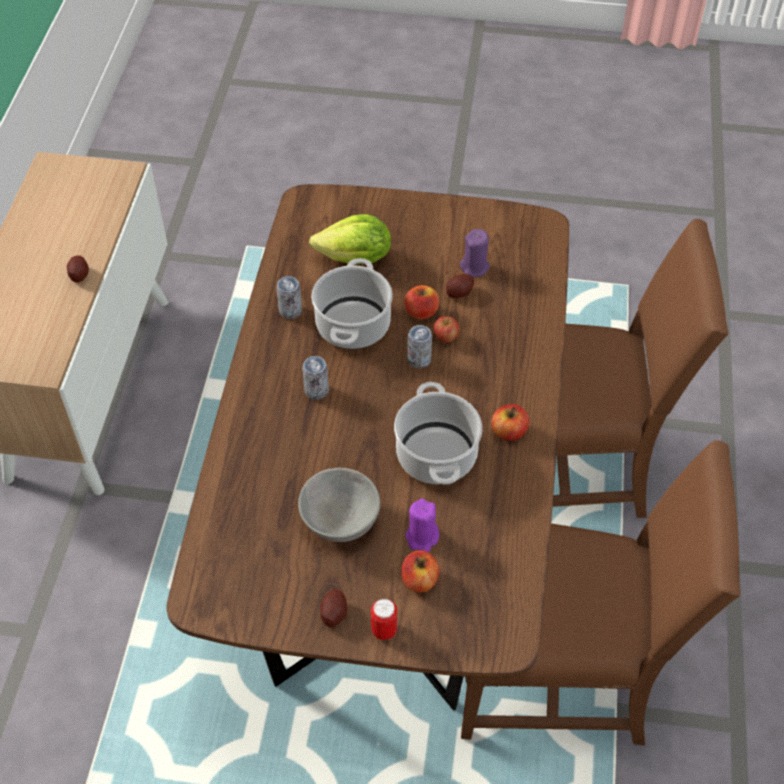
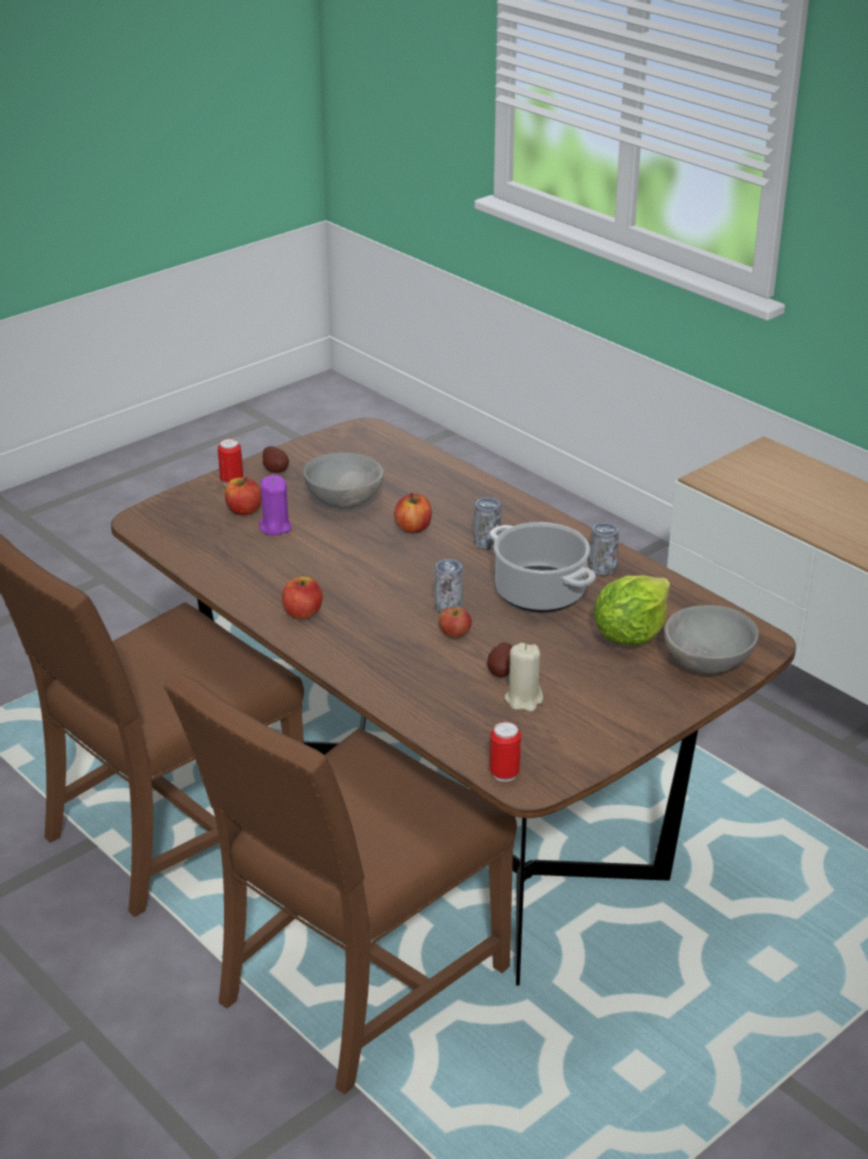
camera: 130 degrees right, 20 degrees down
potato [67,255,89,283] -> none
cooking pot [394,382,482,485] -> none
apple [405,285,439,319] -> apple moved to [394,493,432,533]
purple candle [460,229,490,277] -> beige candle [505,643,543,712]
none -> can [490,722,521,782]
none -> grey bowl [664,605,759,674]

